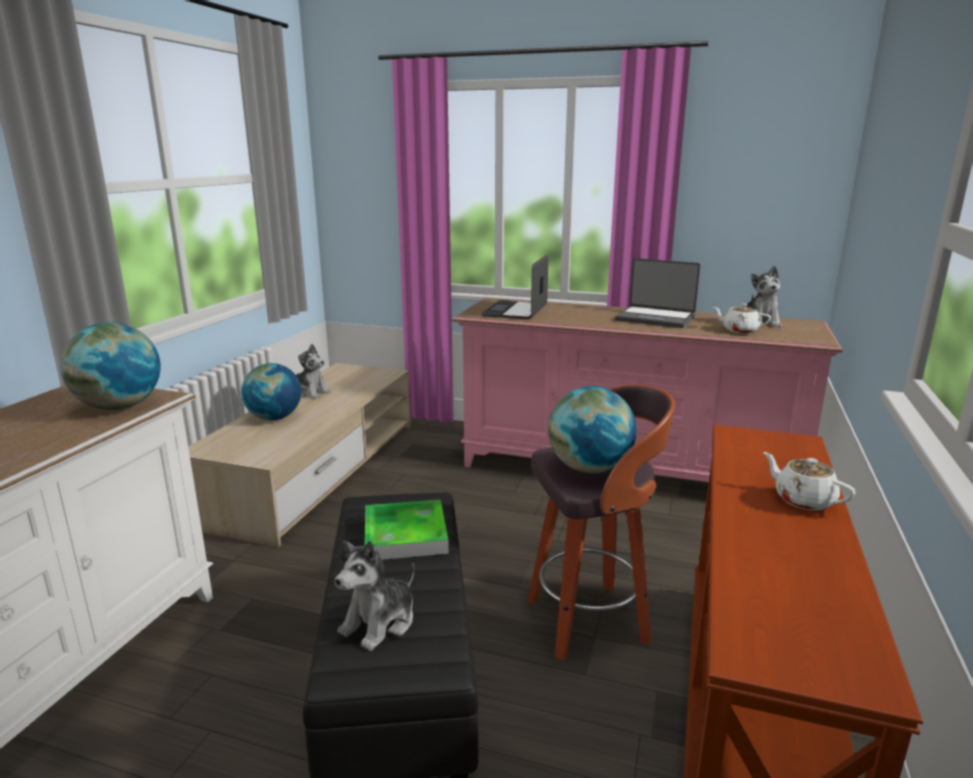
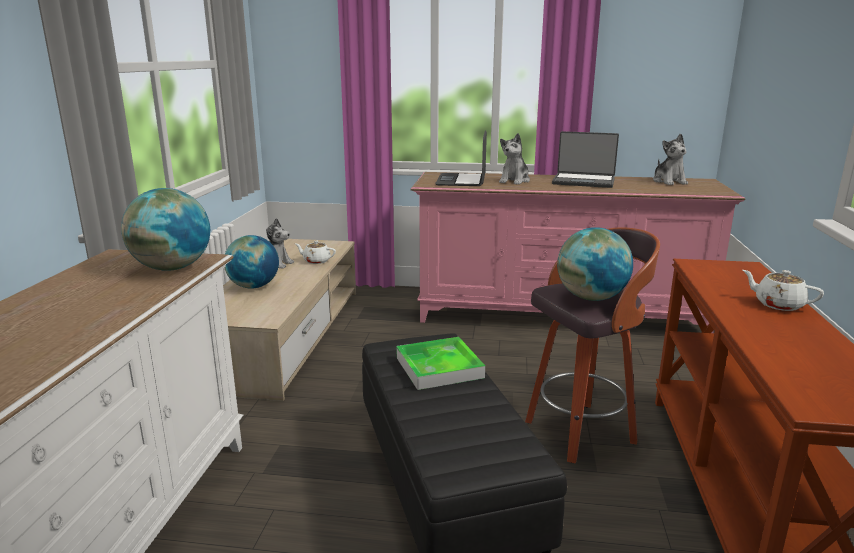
camera: 10 degrees left, 0 degrees up
plush toy [335,540,414,651] -> plush toy moved to [499,133,530,184]
white teapot [712,304,771,334] -> white teapot moved to [295,241,336,264]

